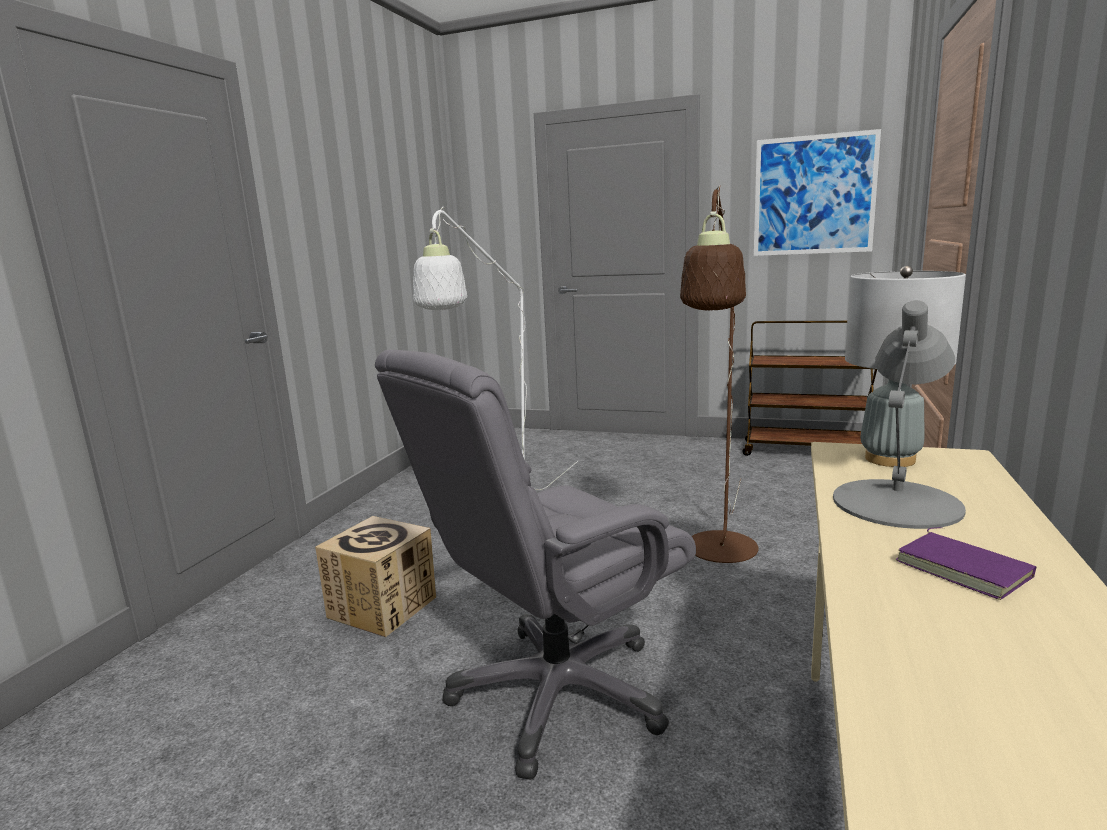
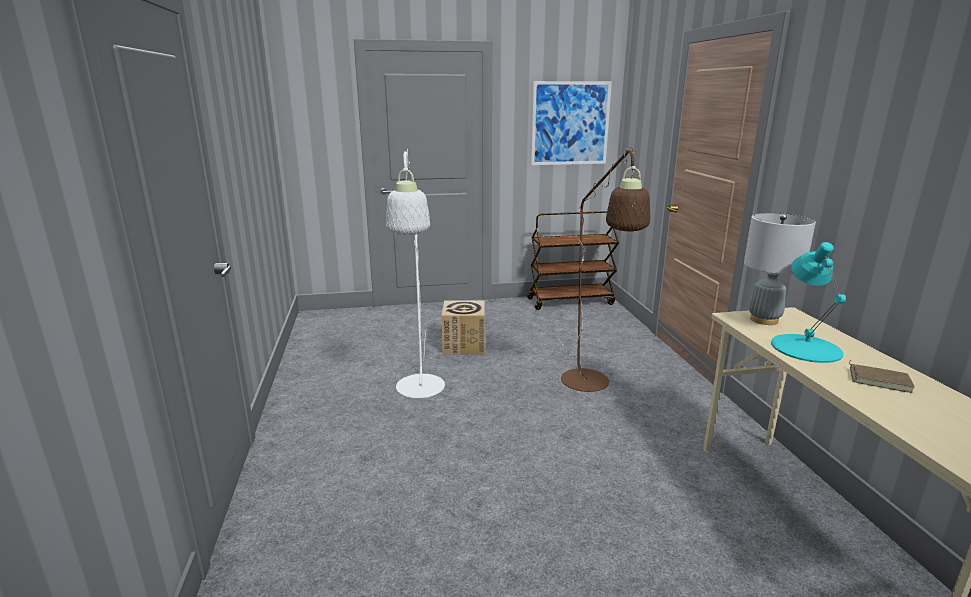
camera: 30 degrees left, 5 degrees up
cardboard box [315,516,436,637] -> cardboard box moved to [441,300,485,355]
grey office chair [375,350,696,780] -> none
grey table lamp [833,300,966,529] -> turquoise table lamp [771,242,846,363]
purple book [896,527,1037,600] -> brown book [849,360,915,393]

